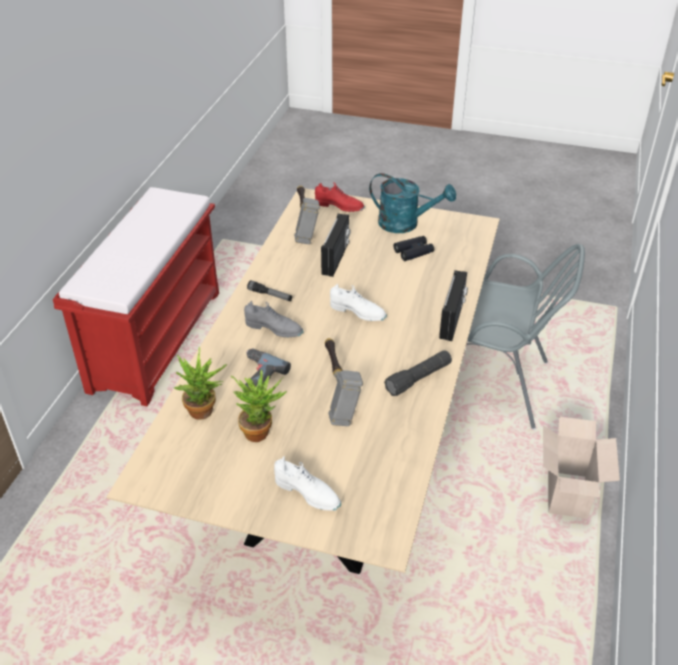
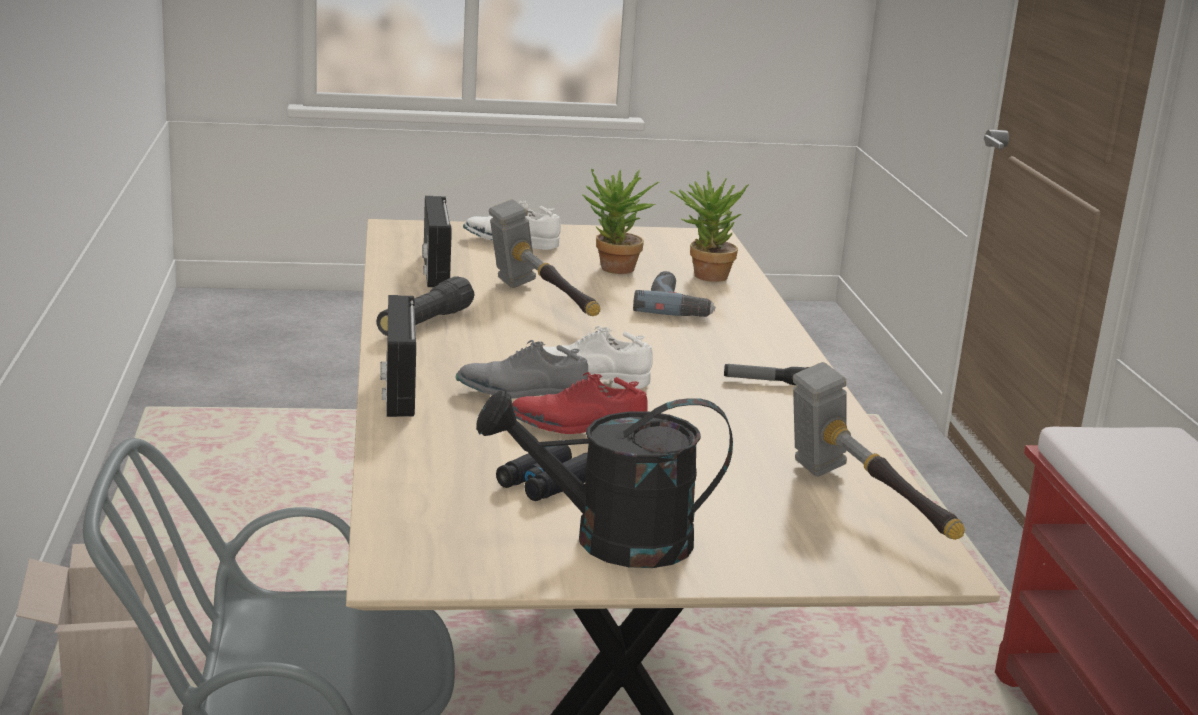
camera: 155 degrees right, 20 degrees down
grey shoe [244,301,303,337] -> grey shoe moved to [456,340,588,399]
red shoe [315,182,365,212] -> red shoe moved to [513,372,648,434]
radio [321,214,351,277] -> radio moved to [422,196,452,287]
turquoise watering can [369,173,456,233] -> black watering can [476,390,733,568]

